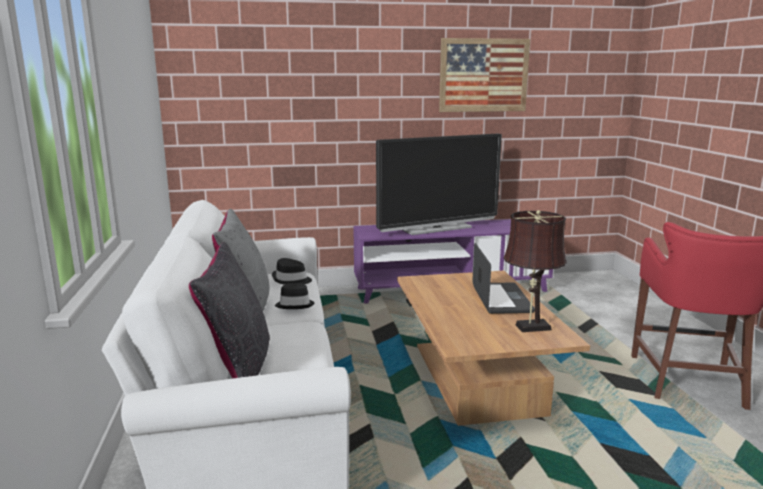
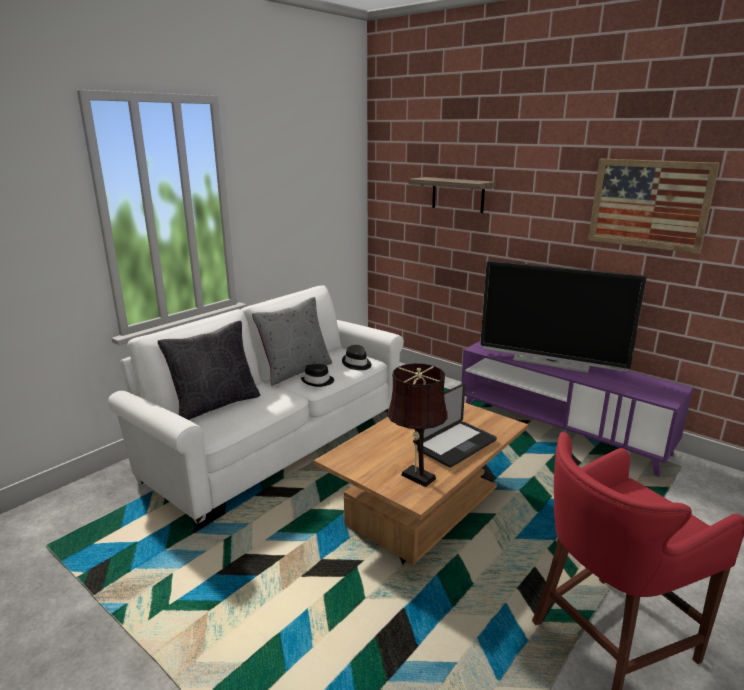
camera: 50 degrees right, 5 degrees up
none -> shelf [408,177,496,213]

